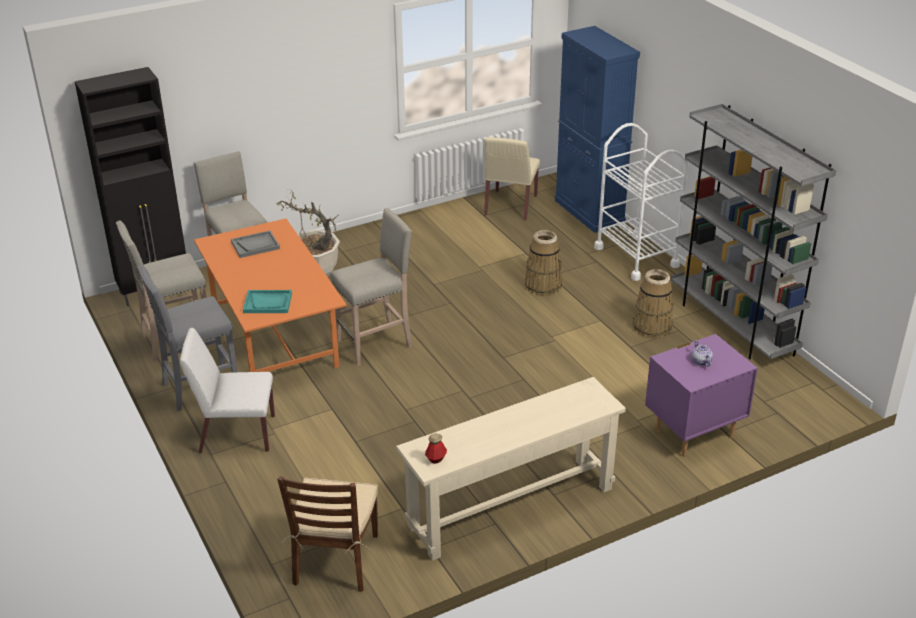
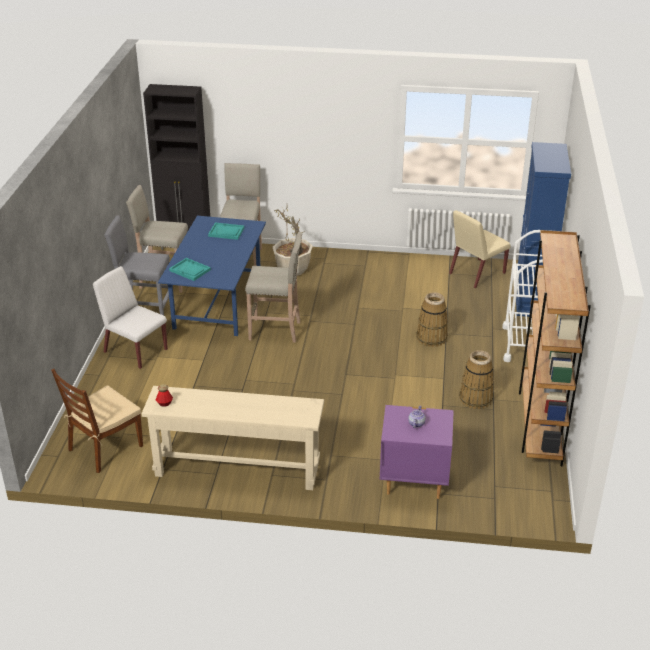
camera: 35 degrees right, 0 degrees up
orange dining table [194,218,347,372] -> blue dining table [158,216,266,336]
grey tray [231,231,280,258] -> turquoise tray [208,223,244,240]
grey bookcase [671,104,836,360] -> brown bookcase [519,230,591,467]

